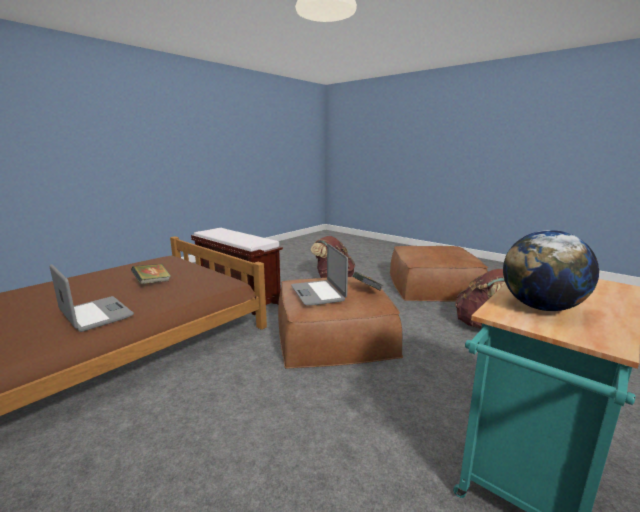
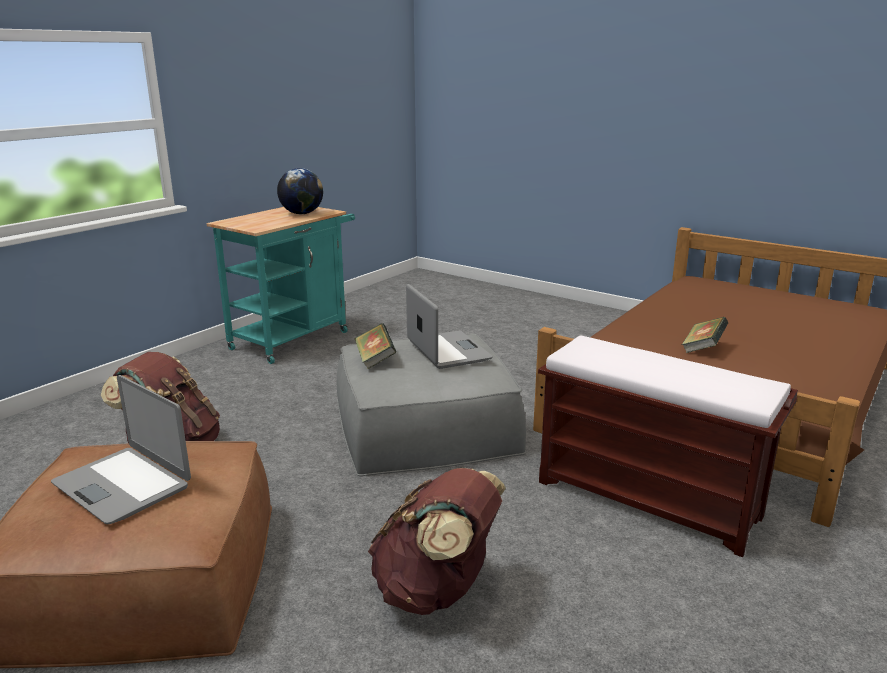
camera: 175 degrees right, 5 degrees up
laptop [50,264,134,332] -> laptop moved to [51,375,191,524]
brown ottoman [278,277,403,369] -> grey ottoman [337,334,526,476]

